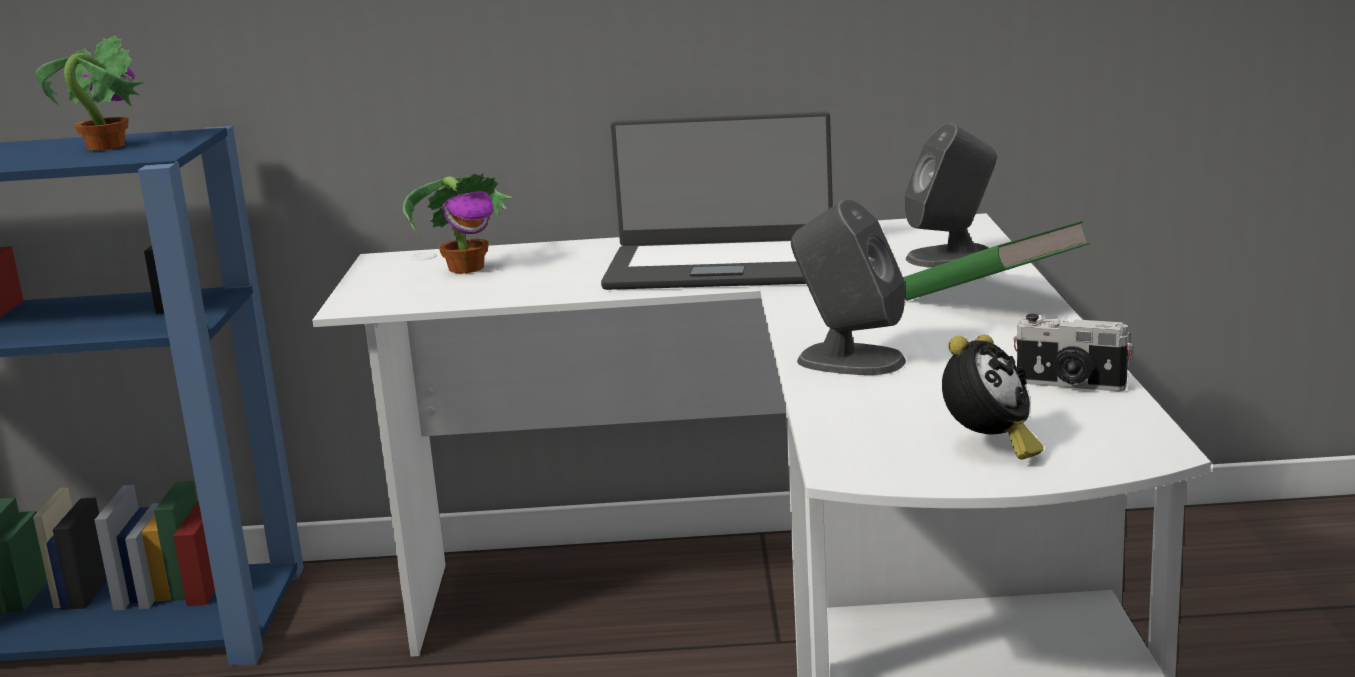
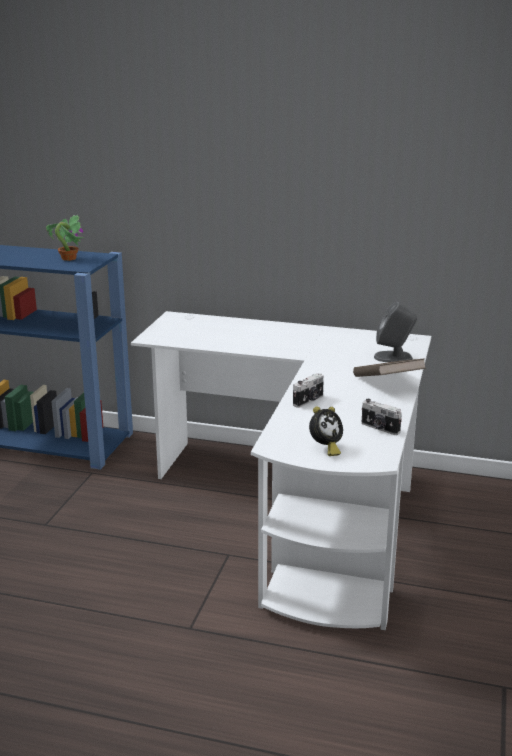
camera: 15 degrees right, 5 degrees up
potted plant [403,174,512,273] -> none
laptop [601,111,833,290] -> none
grey speaker [791,199,906,375] -> camera [293,373,324,408]
green book [903,221,1090,301] -> brown book [353,358,426,377]

